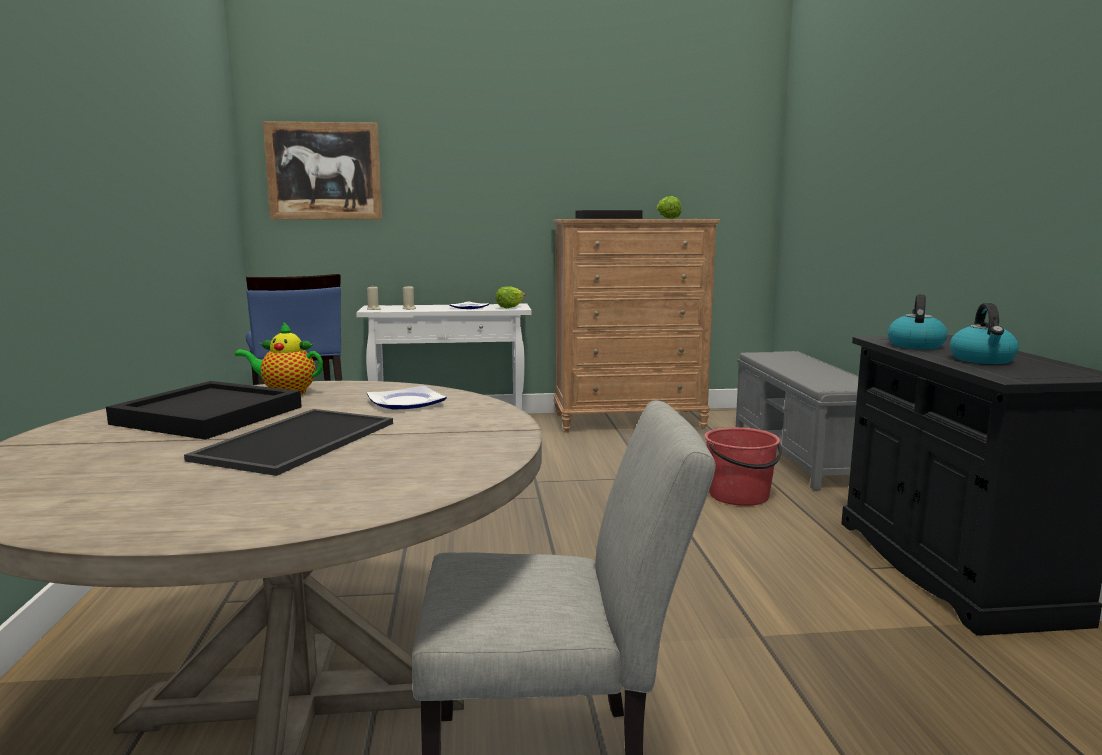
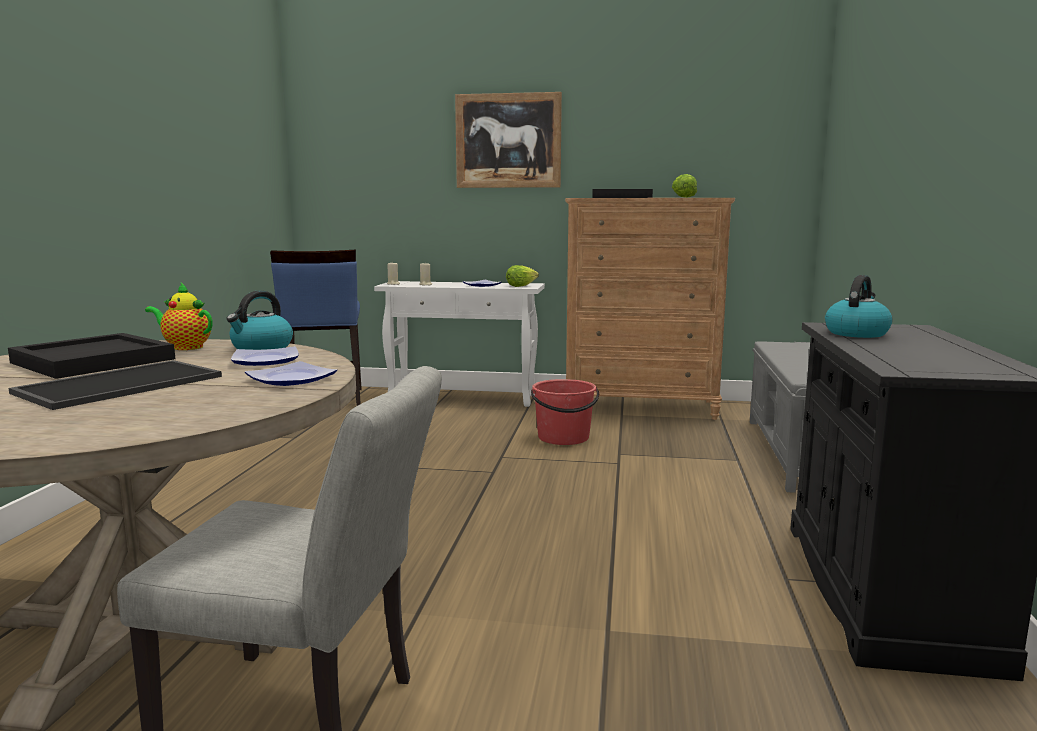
camera: 15 degrees right, 0 degrees up
picture [263,121,382,219] -> picture moved to [455,92,562,188]
red bucket [704,427,782,506] -> red bucket moved to [531,379,599,445]
kettle [950,303,1019,364] -> kettle moved to [226,291,293,350]
none -> plate [245,361,337,386]

